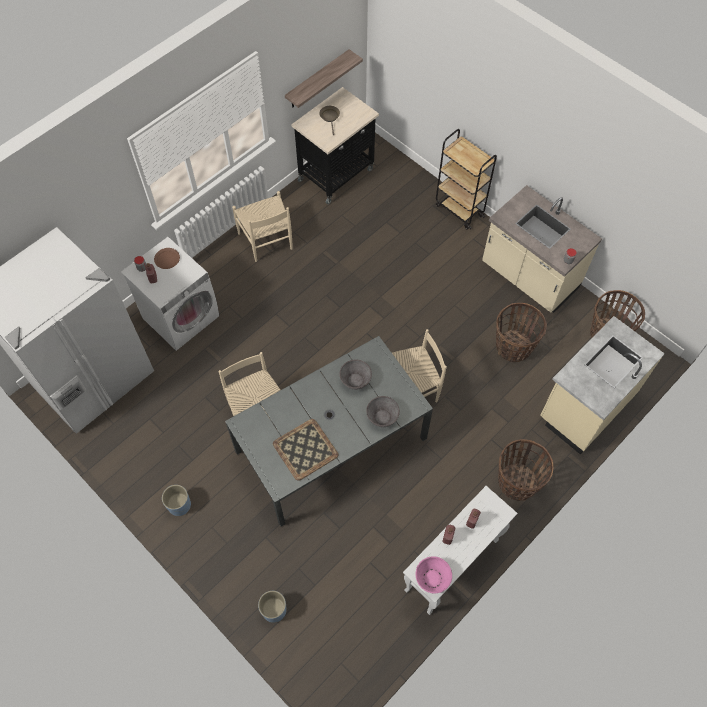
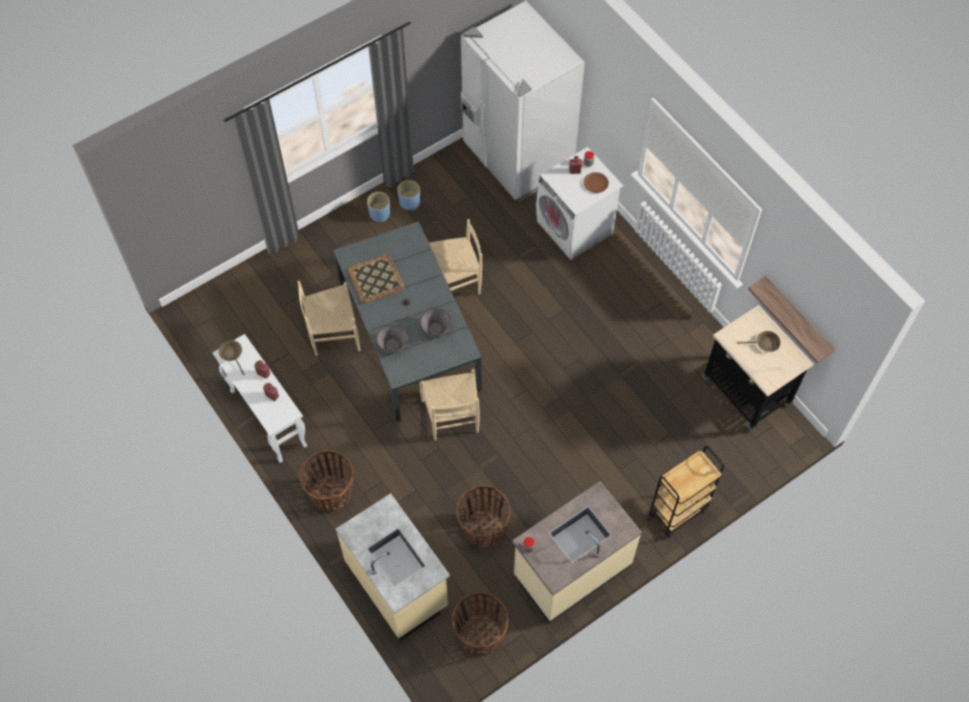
camera: 100 degrees right, 0 degrees up
beige chair [232,191,293,262] -> beige chair moved to [298,281,360,356]
blue planter [258,591,287,623] -> blue planter moved to [397,180,420,210]
pink bowl [416,556,452,593] -> brown frying pan [219,340,245,375]

